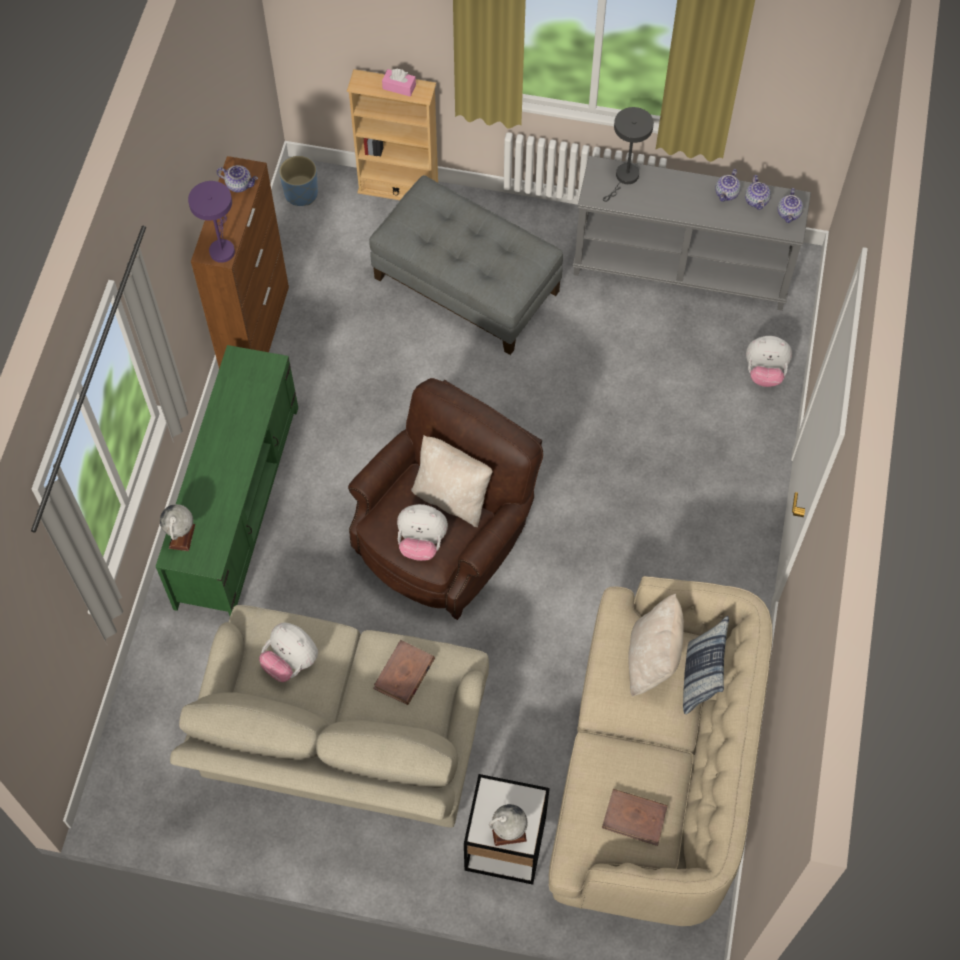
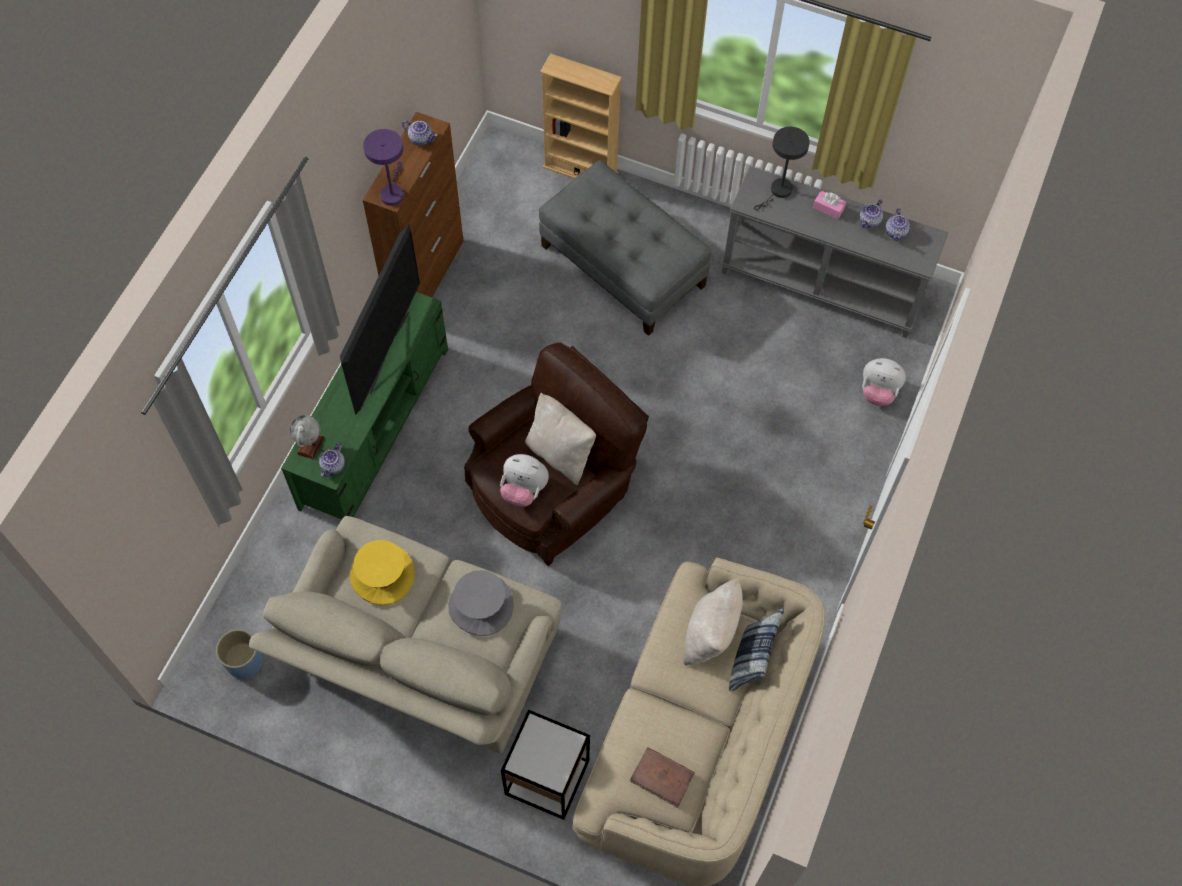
camera: 10 degrees right, 0 degrees up
plush toy [259,623,318,682] -> yellow hat [350,540,415,605]
blue planter [279,156,318,206] -> blue planter moved to [216,629,263,679]
brown book [373,640,435,705] -> grey hat [448,570,514,636]
pink tissue box [382,69,416,97] -> pink tissue box moved to [813,191,846,219]
globe [489,804,528,846] -> none
teapot [778,188,803,223] -> teapot moved to [319,442,345,477]
none -> television [340,224,420,415]

